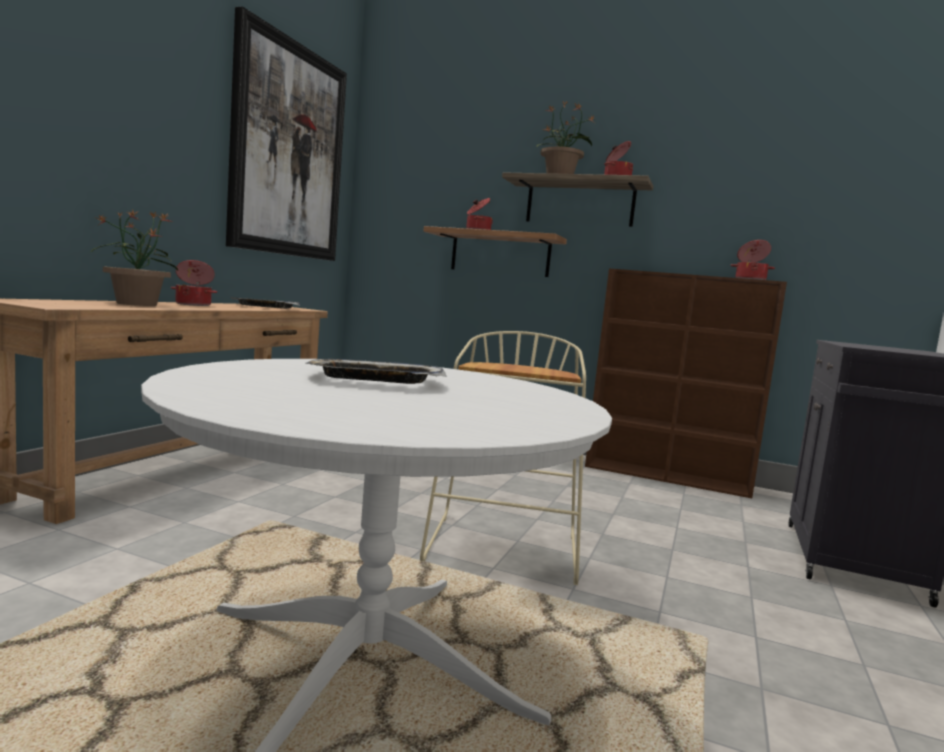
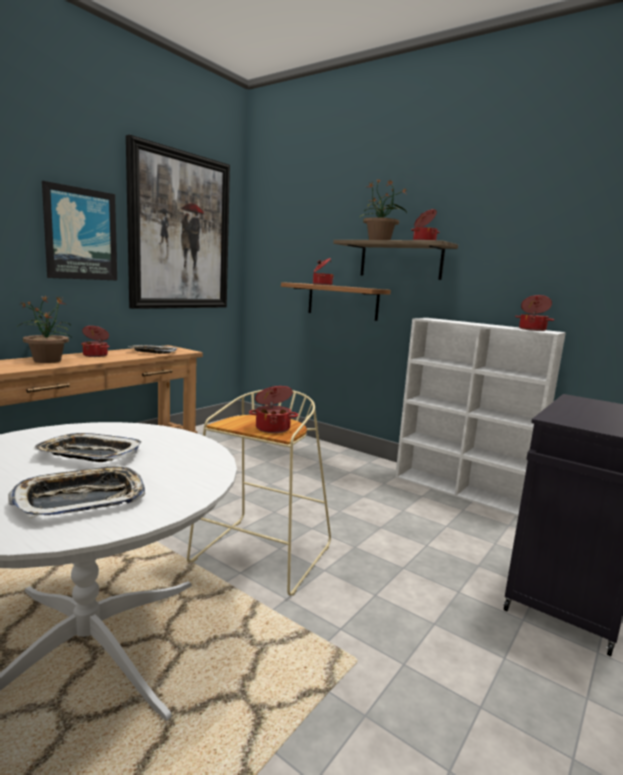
camera: 15 degrees right, 5 degrees up
brown bookcase [585,269,787,498] -> white bookcase [395,318,566,516]
none -> tray [8,464,145,519]
none -> picture [42,181,117,280]
none -> cooking pot [249,386,298,433]

